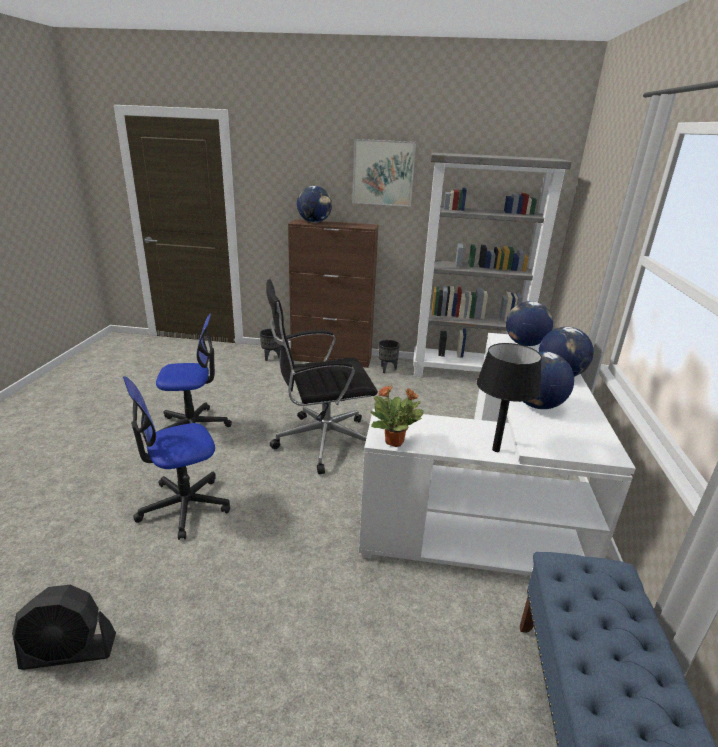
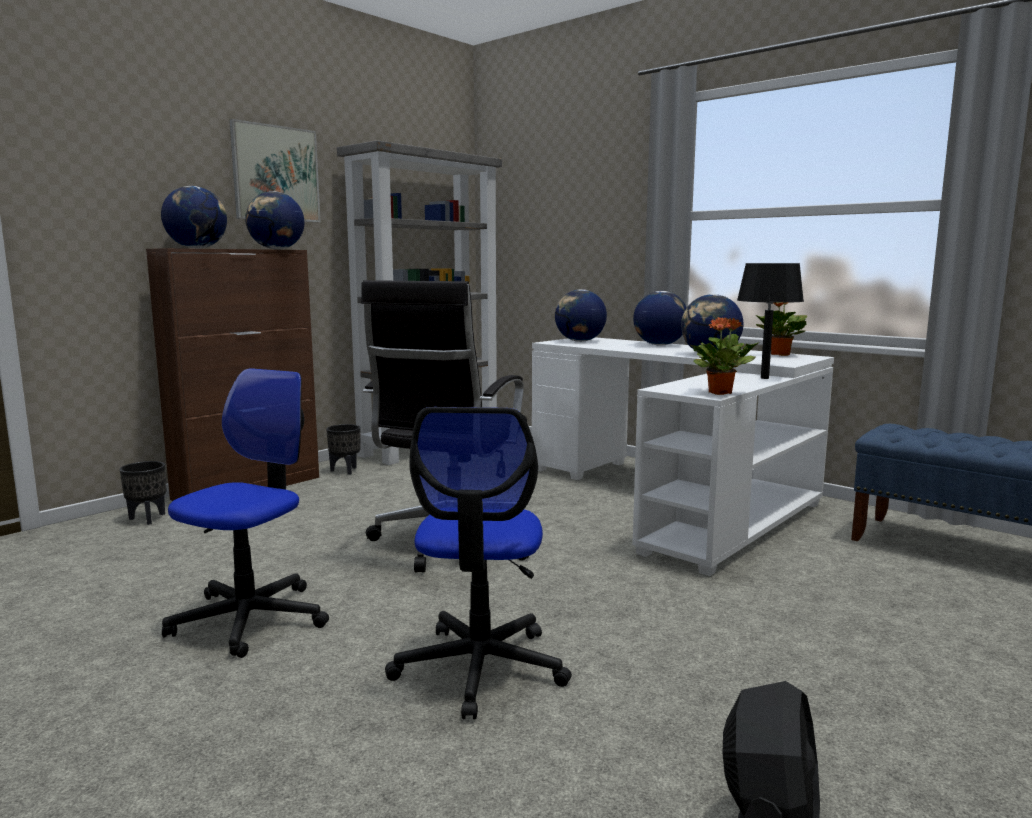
camera: 55 degrees left, 15 degrees down
none -> globe [245,191,304,249]
none -> potted plant [756,303,807,356]

